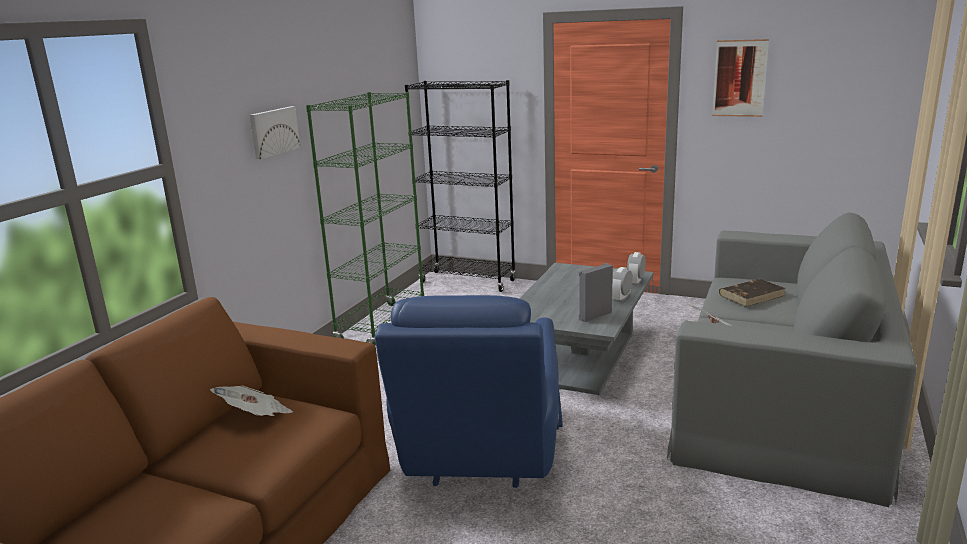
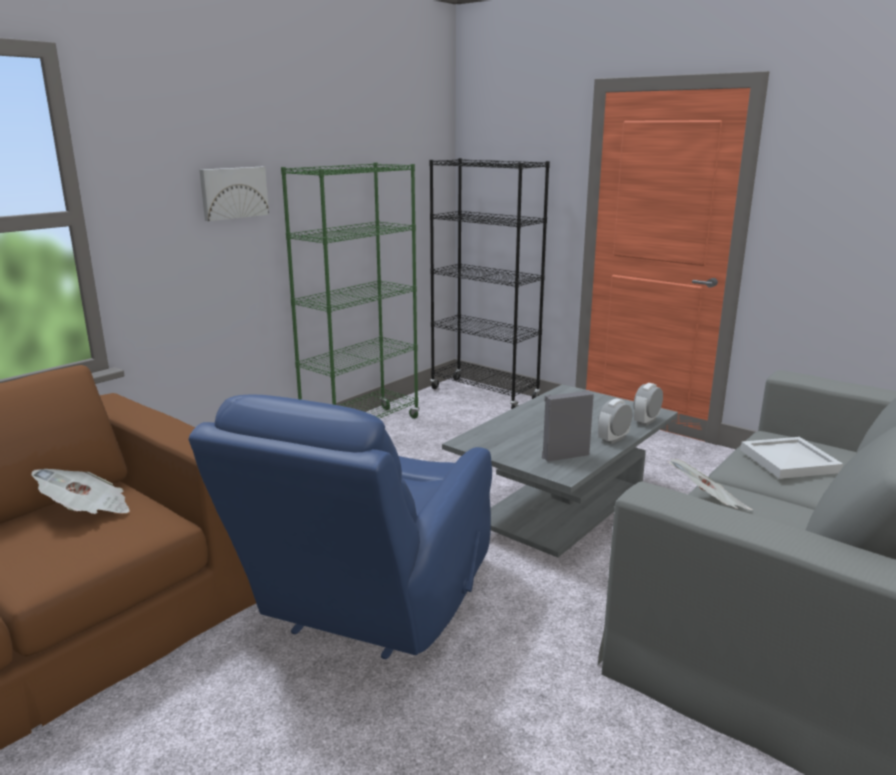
camera: 15 degrees right, 0 degrees up
picture [712,39,769,117] -> none
brown book [719,279,786,307] -> white tray [740,437,843,479]

